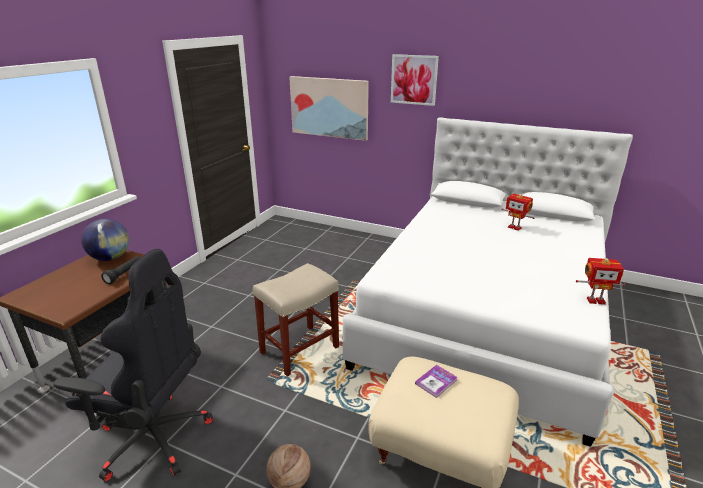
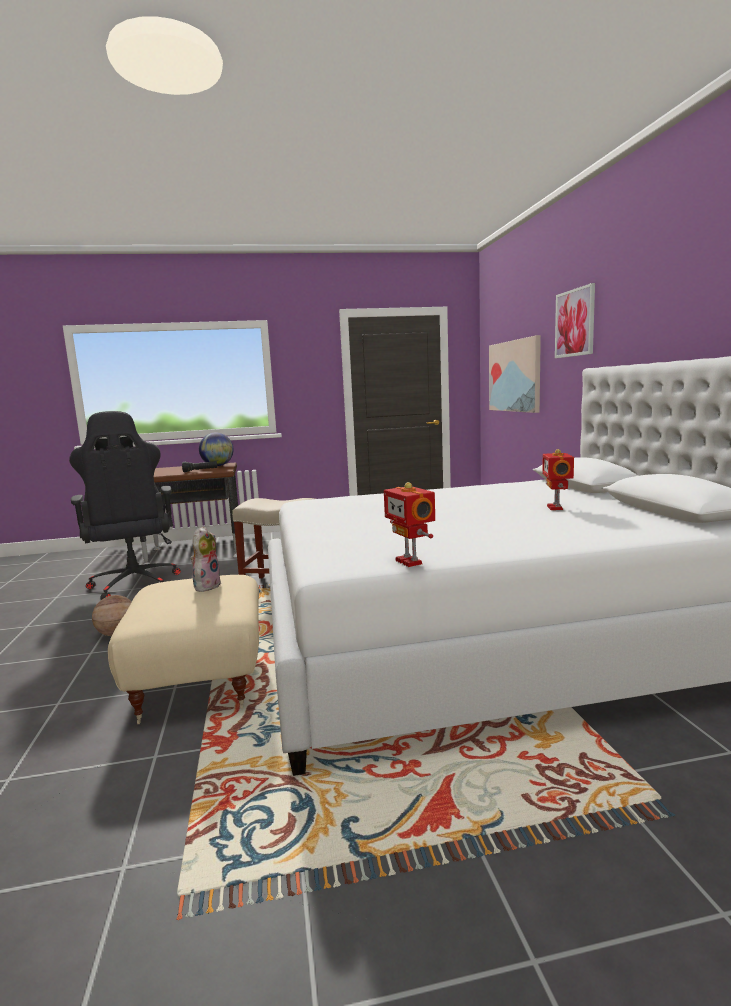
camera: 55 degrees right, 15 degrees down
book [415,365,457,398] -> plush toy [191,526,222,592]

